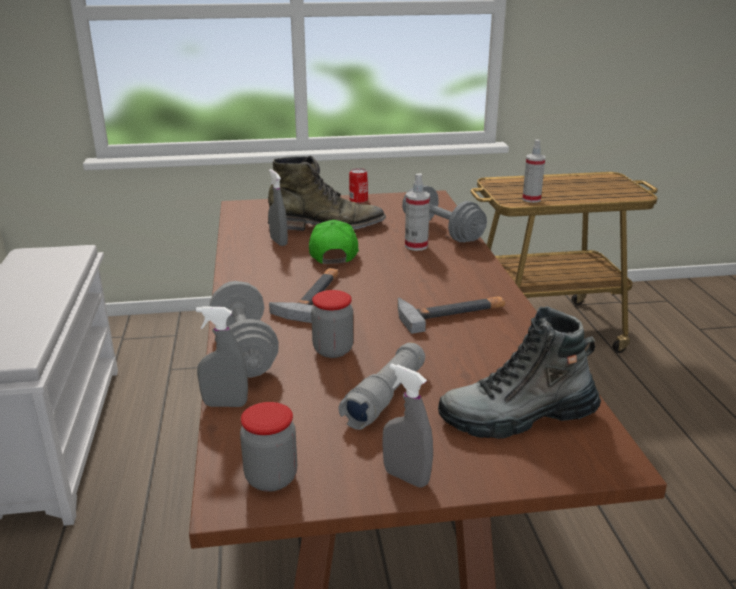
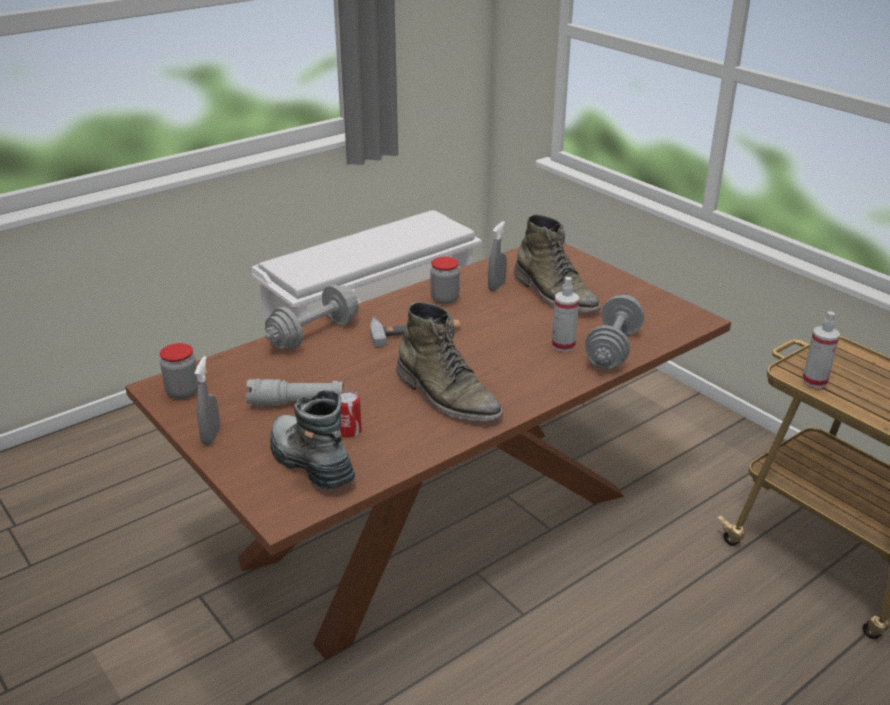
camera: 60 degrees right, 5 degrees up
grey spray bottle [196,306,248,407] -> none
green cap [309,220,359,264] -> none
jar [311,290,353,358] -> jar moved to [430,257,460,304]
can [349,168,368,203] -> can moved to [339,390,362,438]
hammer [397,297,505,334] -> green boot [396,302,503,421]

